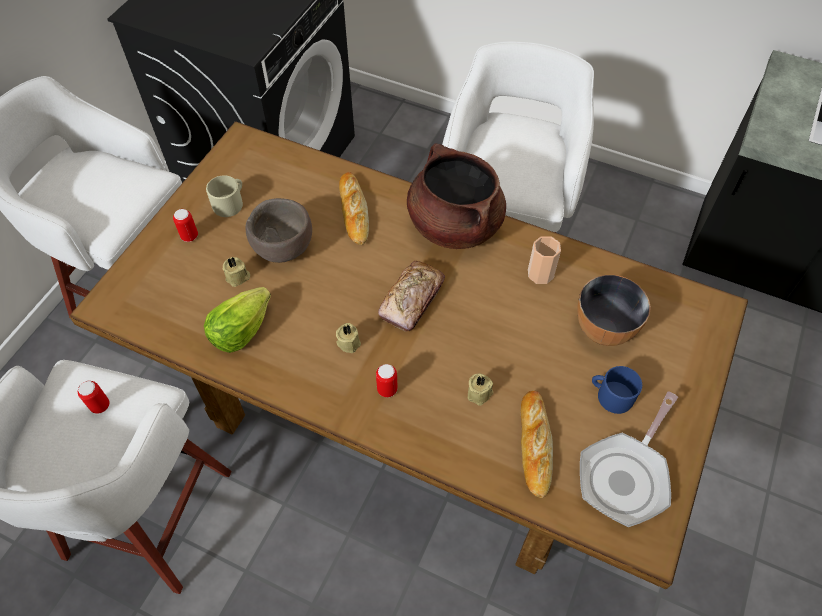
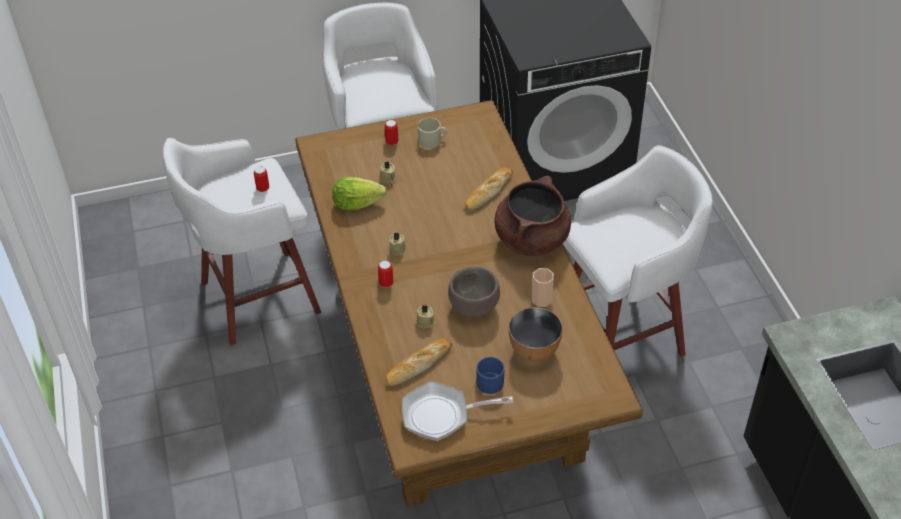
camera: 50 degrees right, 10 degrees down
brown bowl [245,198,312,263] -> brown bowl moved to [448,266,500,317]
bread [378,261,445,332] -> none

